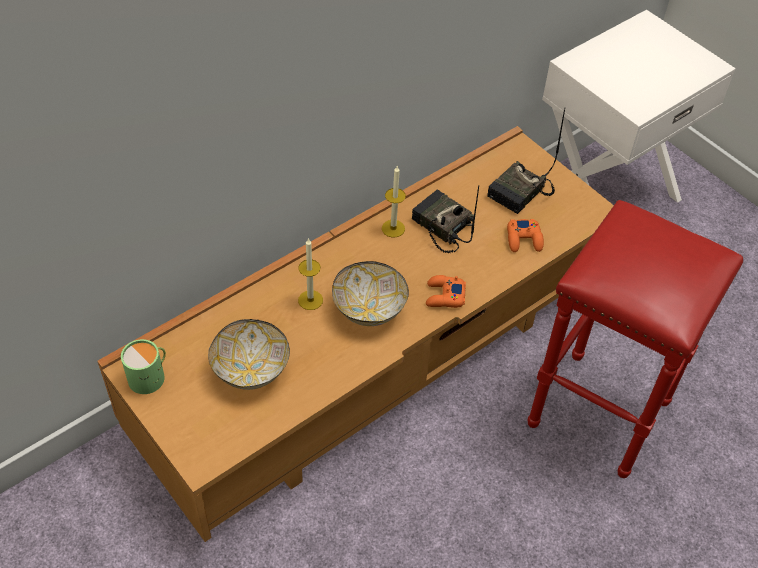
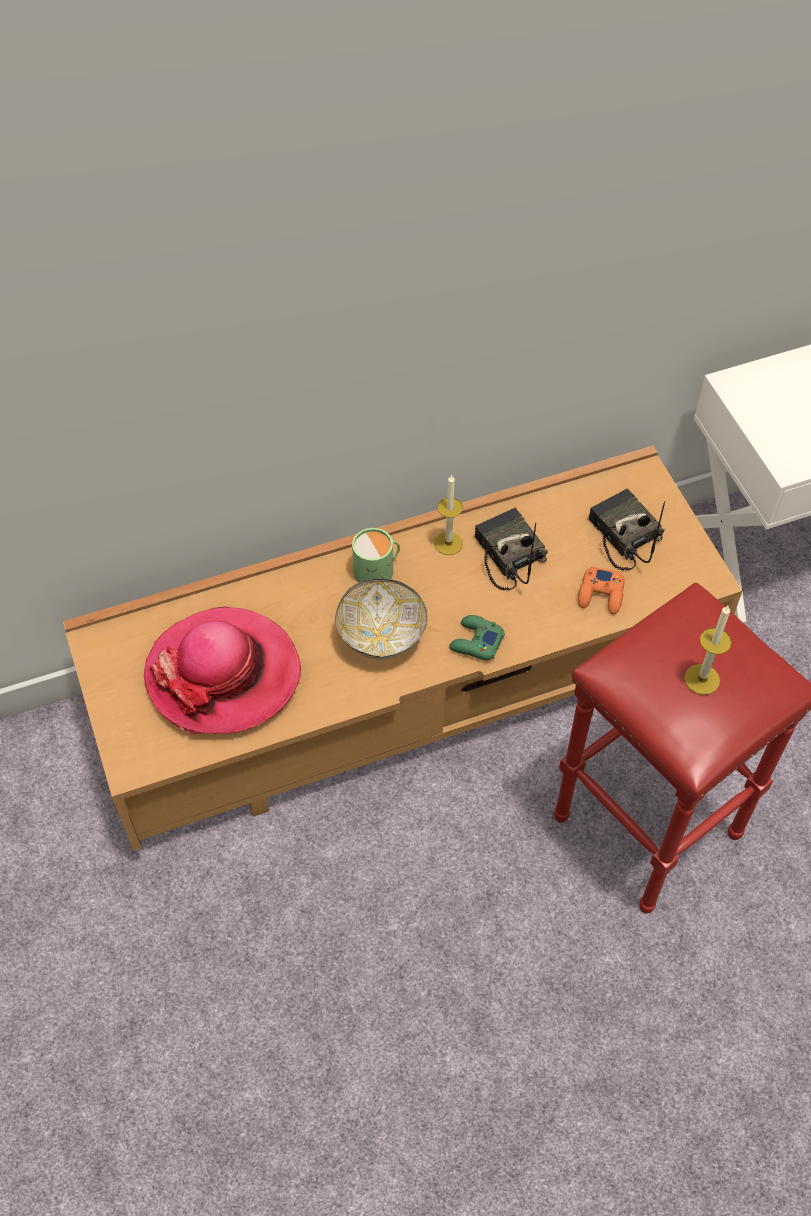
camera: 20 degrees right, 5 degrees up
green mug [121,339,166,394] -> green mug moved to [352,528,400,583]
bowl [208,319,290,390] -> hat [144,607,301,734]
candle [298,238,323,310] -> candle moved to [684,606,732,695]
orange game controller [426,275,466,308] -> green game controller [449,615,505,660]
radio [487,109,565,214] -> radio turned 90 degrees clockwise [588,488,665,570]

